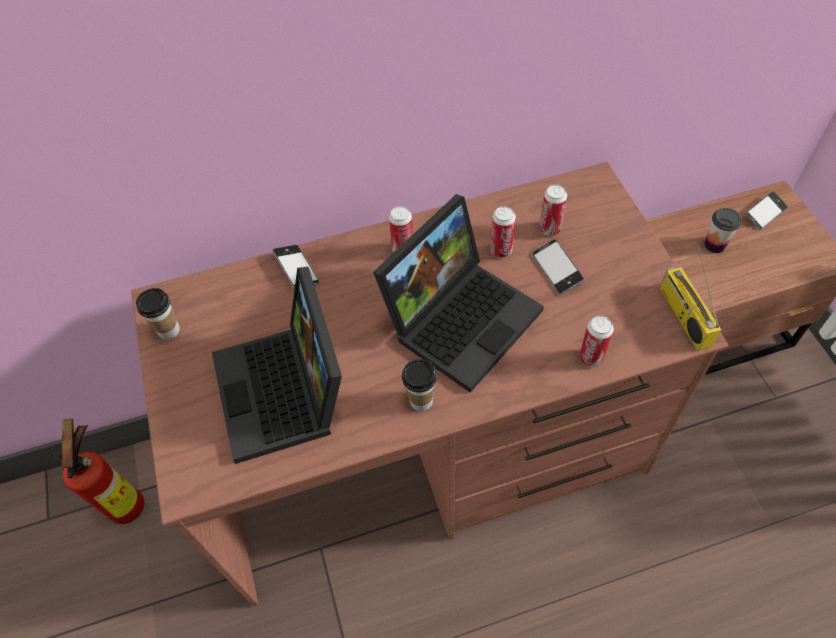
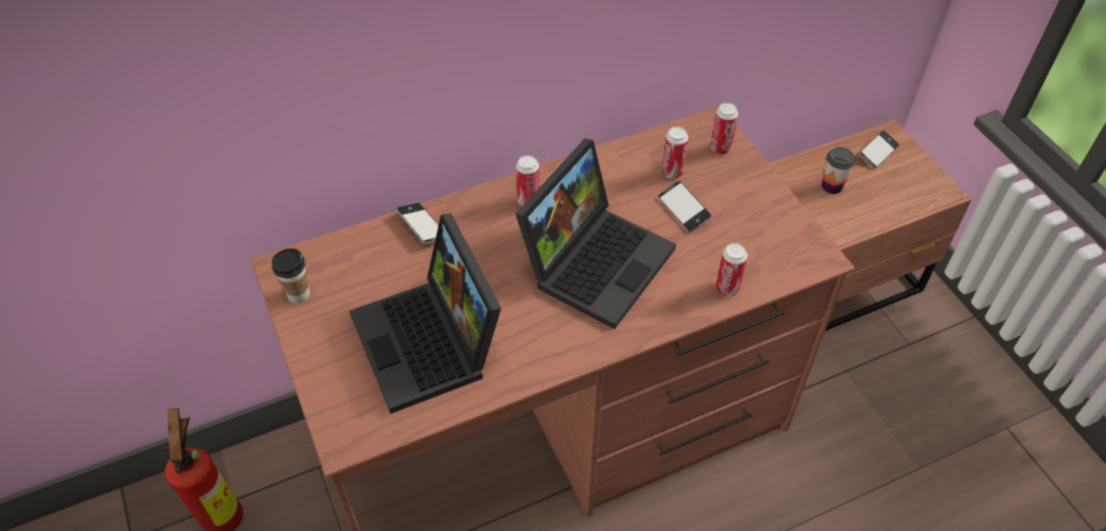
camera: 10 degrees left, 5 degrees down
cup [402,359,437,411] -> none
can [490,206,516,257] -> can moved to [710,102,738,154]
radio [660,246,721,351] -> none

